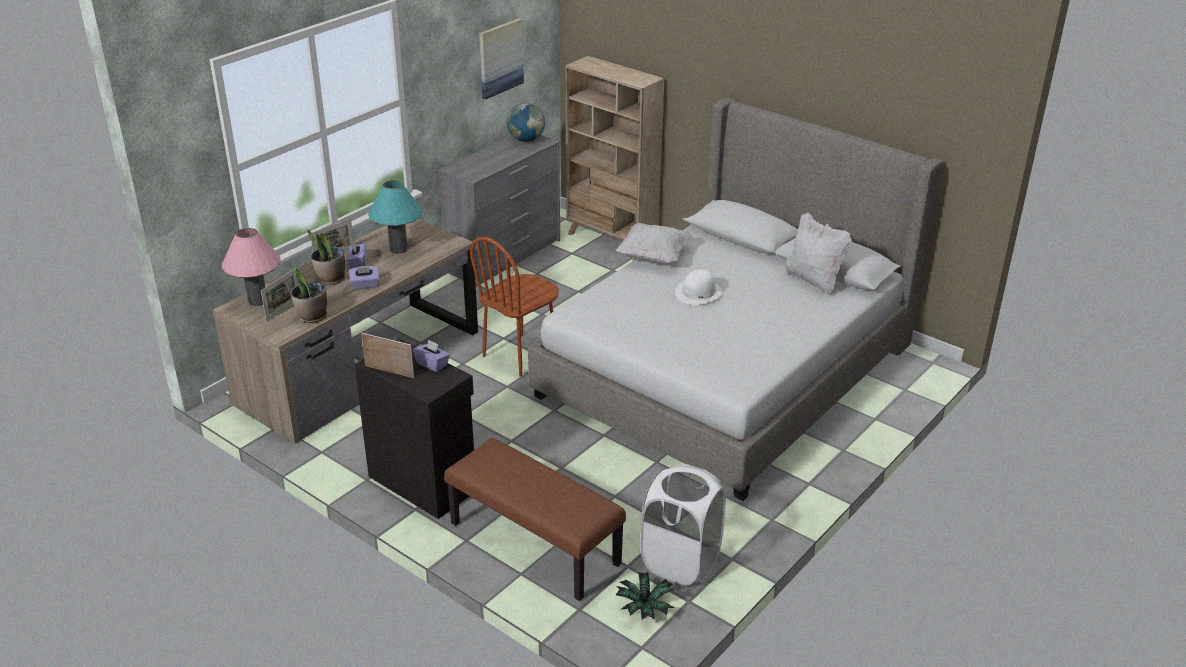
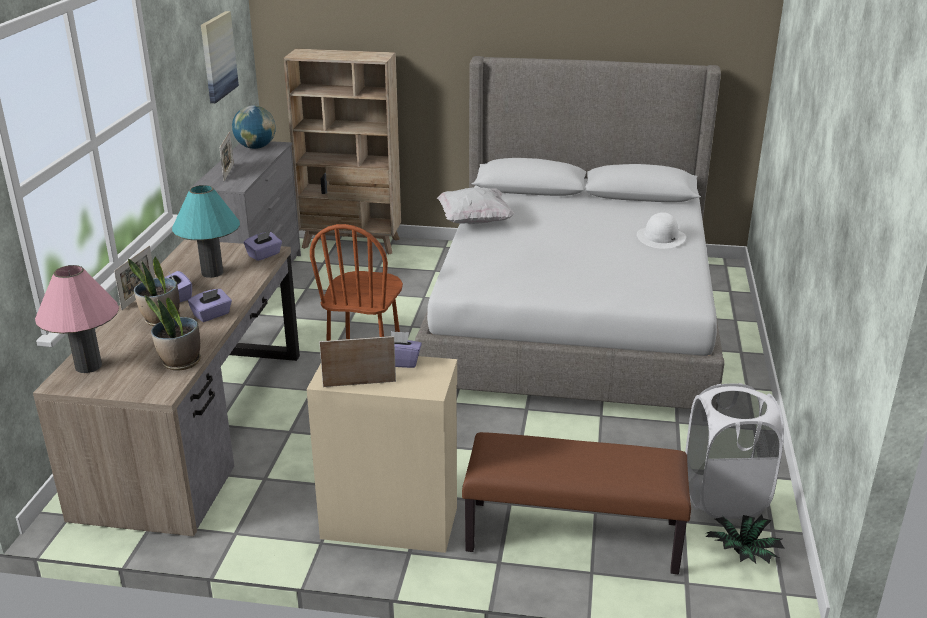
camera: 30 degrees left, 5 degrees down
picture frame [261,268,298,322] -> picture frame moved to [220,132,234,181]
black cabinet [354,338,474,519] -> beige cabinet [307,356,457,553]
white hat [675,269,723,305] -> white hat moved to [637,212,686,249]
white pillow [784,213,852,295] -> none
none -> purple tissue box [244,231,282,261]

